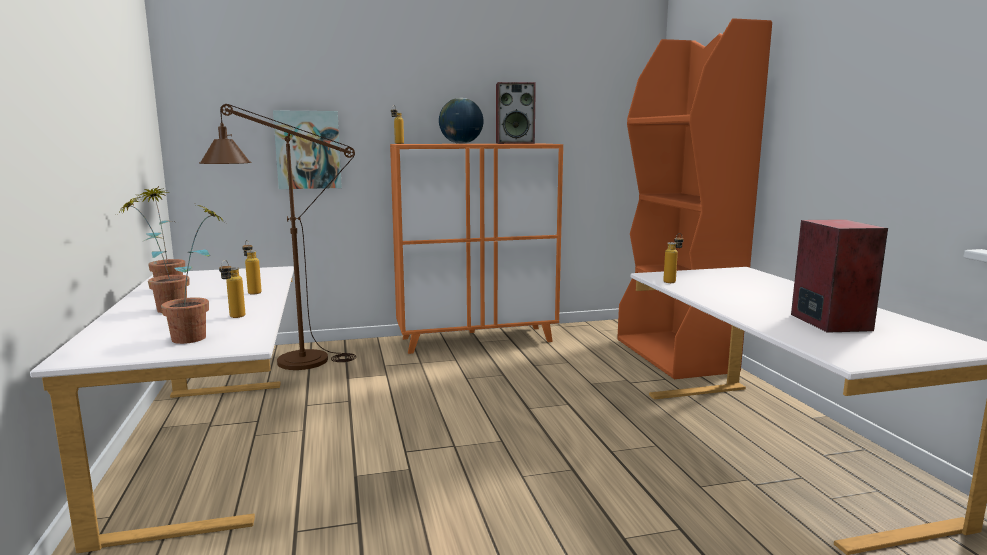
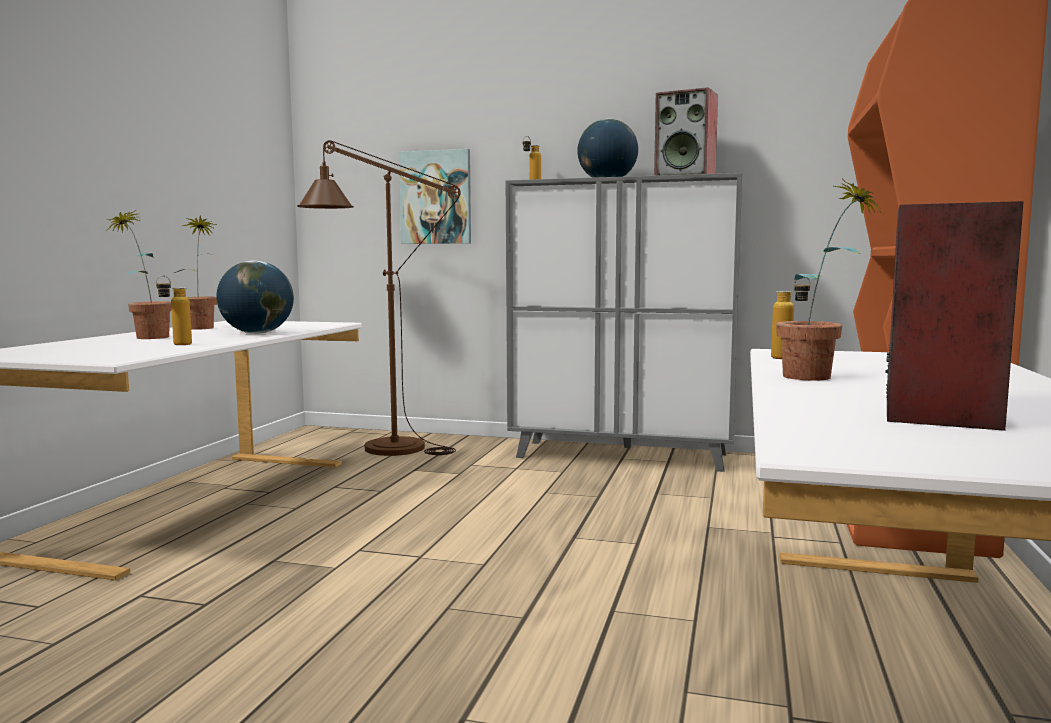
camera: 30 degrees right, 5 degrees down
potted plant [161,205,224,344] -> potted plant moved to [776,180,883,381]
bottle [242,240,262,295] -> globe [217,260,294,334]
orange cabinet [390,144,563,354] -> grey cabinet [506,173,743,472]

